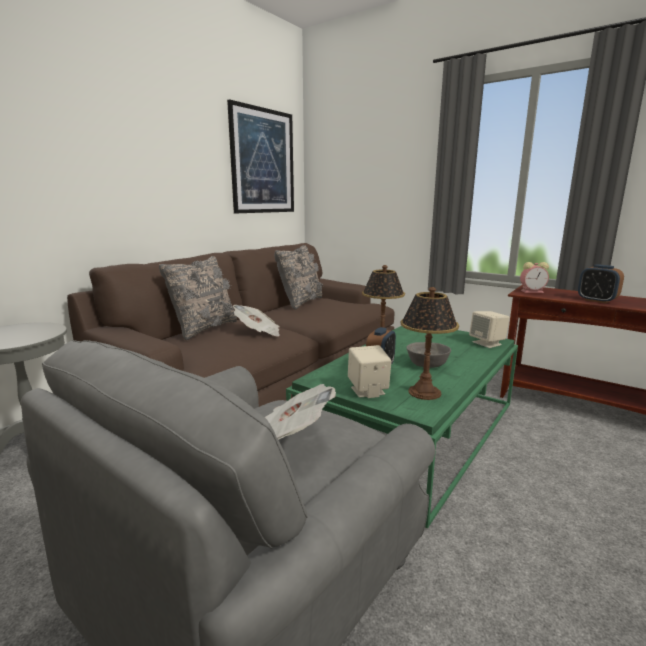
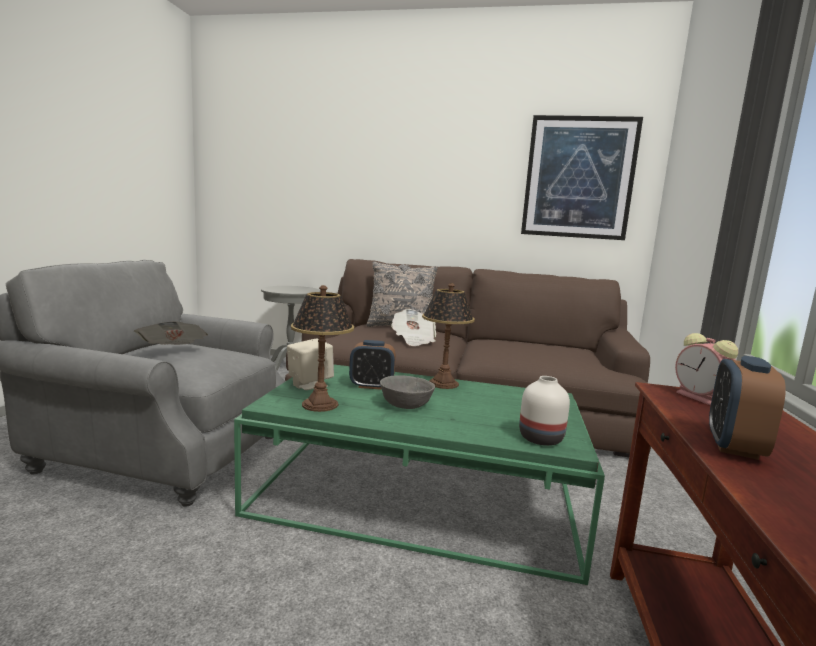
camera: 65 degrees right, 5 degrees down
grey pillow [274,245,324,310] -> none
beige speaker [469,311,510,348] -> white vase [519,376,570,446]

